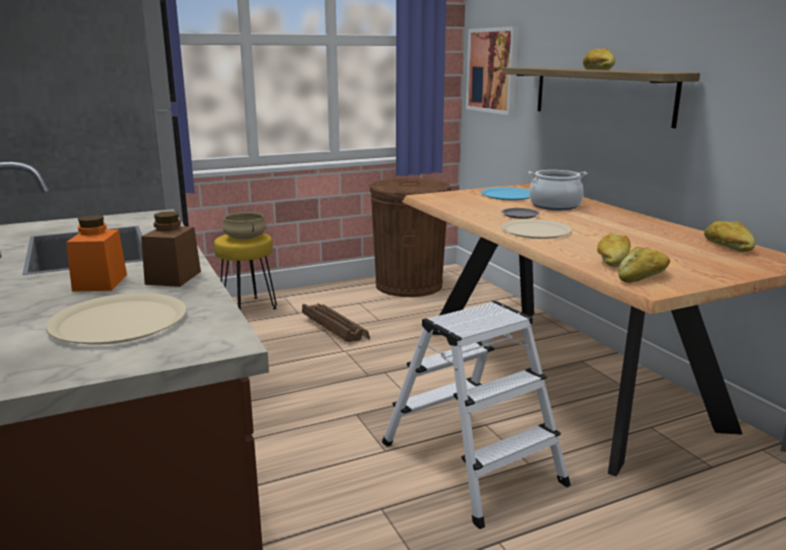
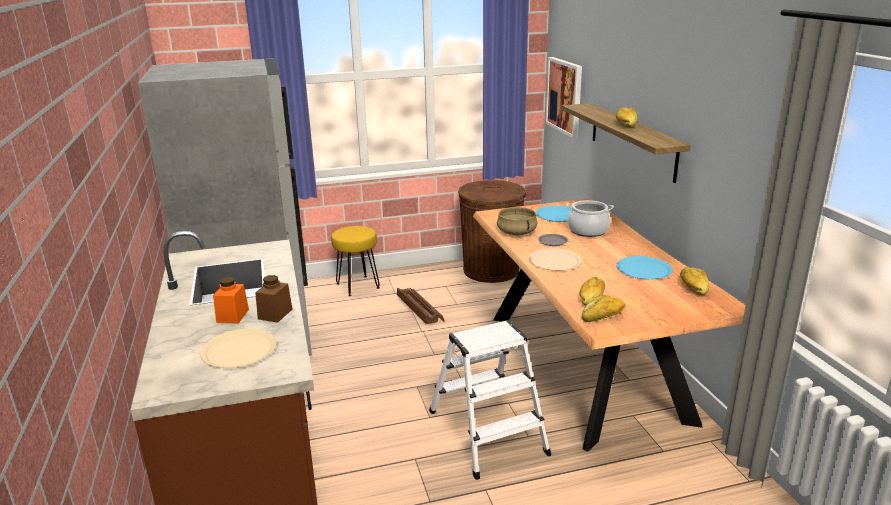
camera: 10 degrees right, 5 degrees up
beige cooking pot [223,212,266,239] -> beige cooking pot moved to [497,207,537,235]
none -> blue plate [616,256,673,280]

